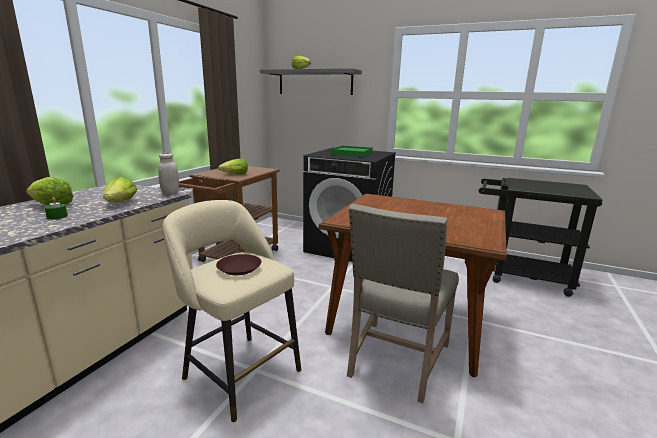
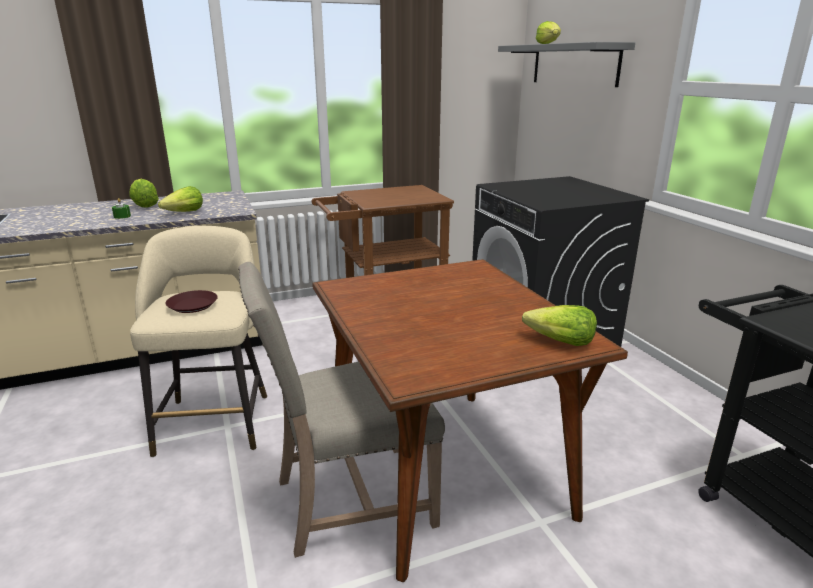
camera: 45 degrees right, 5 degrees up
white jar [158,152,179,195] -> none
lettuce [218,158,248,174] -> lettuce moved to [522,305,597,346]
green tray [330,146,373,157] -> none

